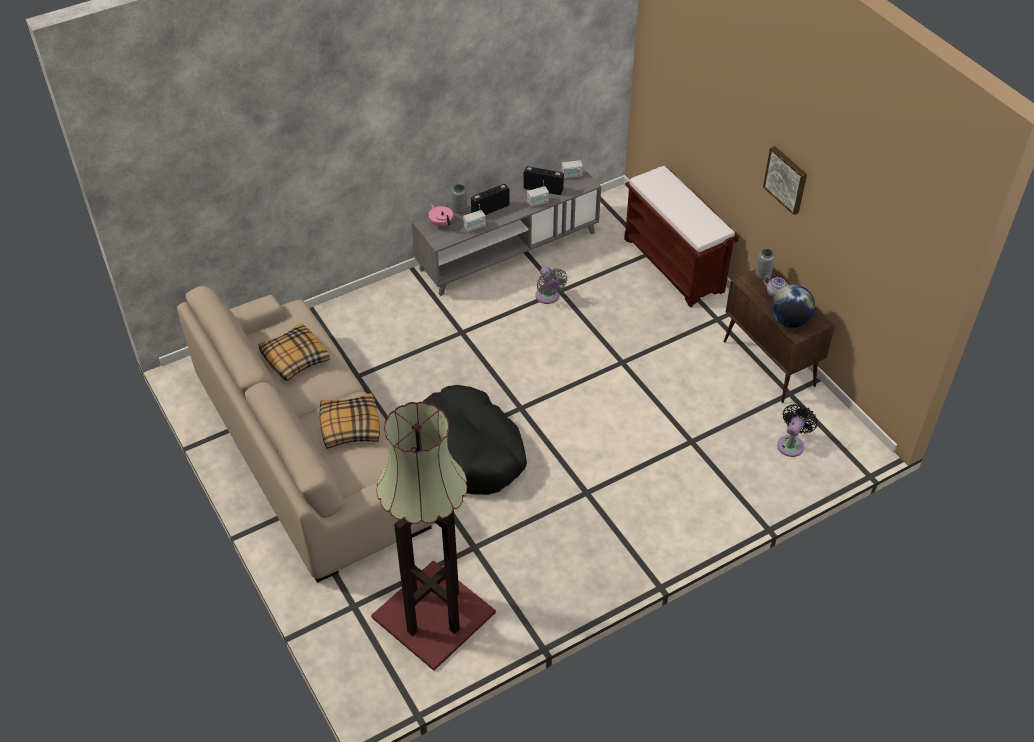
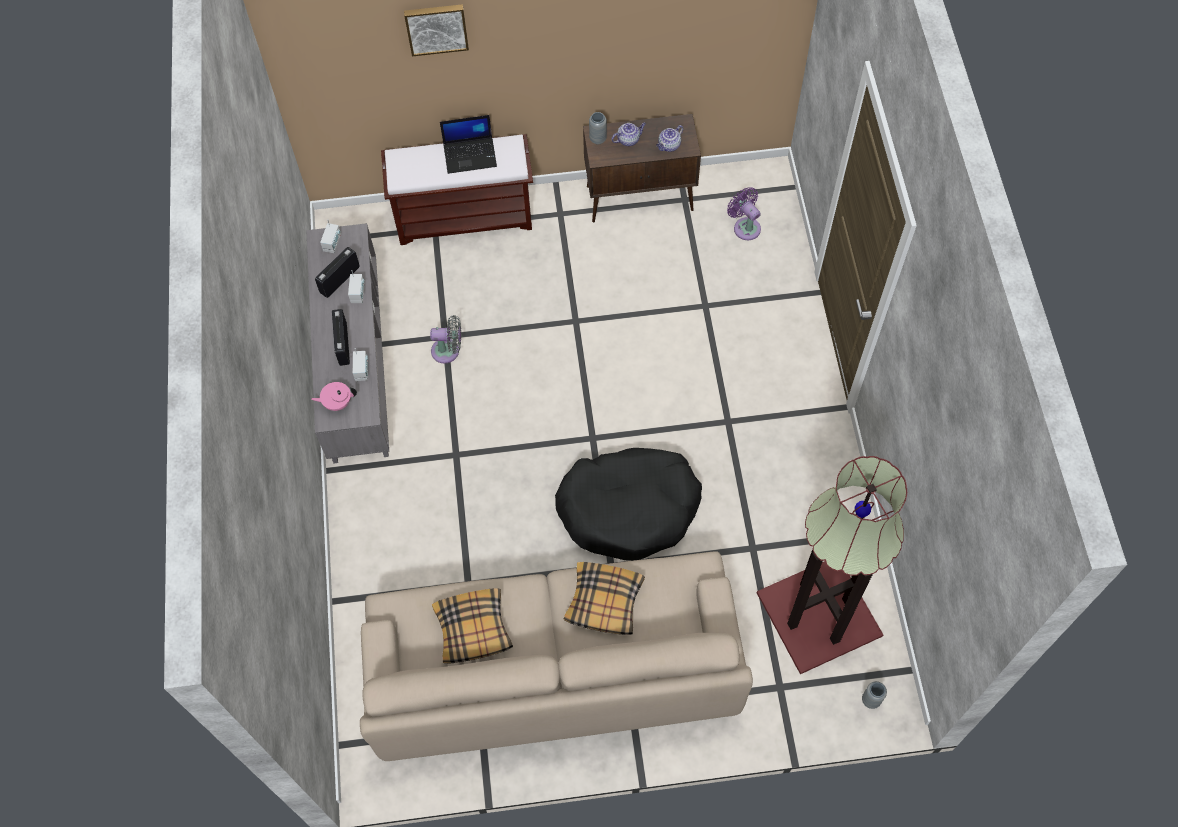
camera: 65 degrees left, 15 degrees up
grey vase [451,184,467,214] -> grey vase moved to [862,681,887,709]
picture [763,146,807,215] -> picture moved to [404,4,469,56]
globe [771,284,815,328] -> teapot [656,125,683,152]
black fan [777,404,818,457] -> purple fan [727,187,761,240]
none -> laptop [440,115,497,174]

